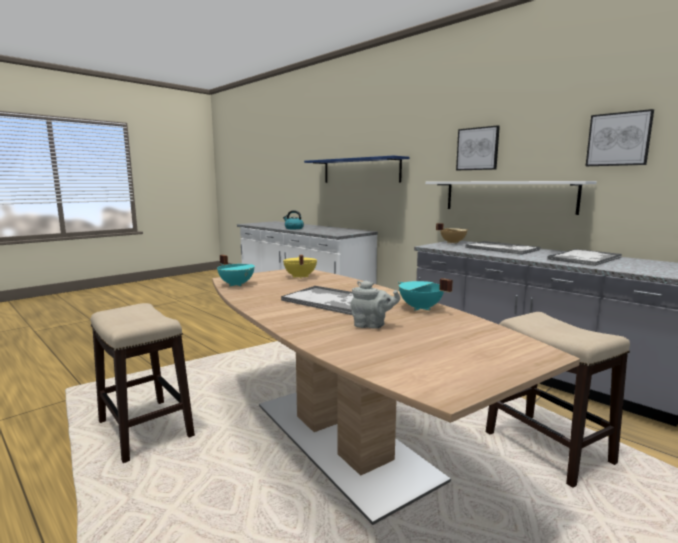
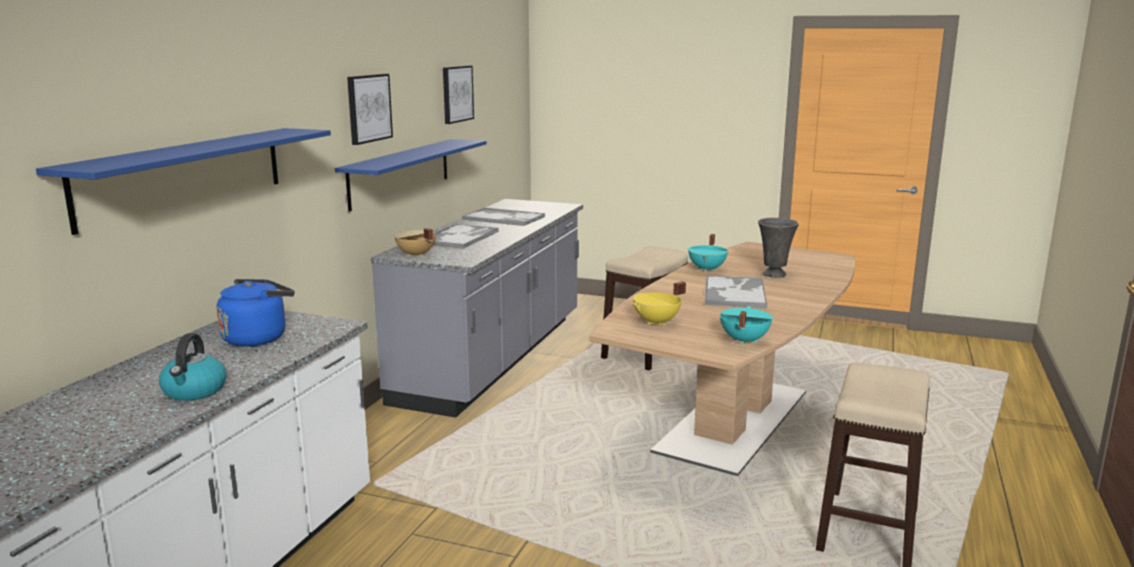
camera: 115 degrees left, 5 degrees up
grey teapot [350,280,400,329] -> grey vase [758,218,799,278]
white shelf [425,181,597,215] -> blue shelf [335,139,487,212]
none -> blue kettle [217,279,294,347]

